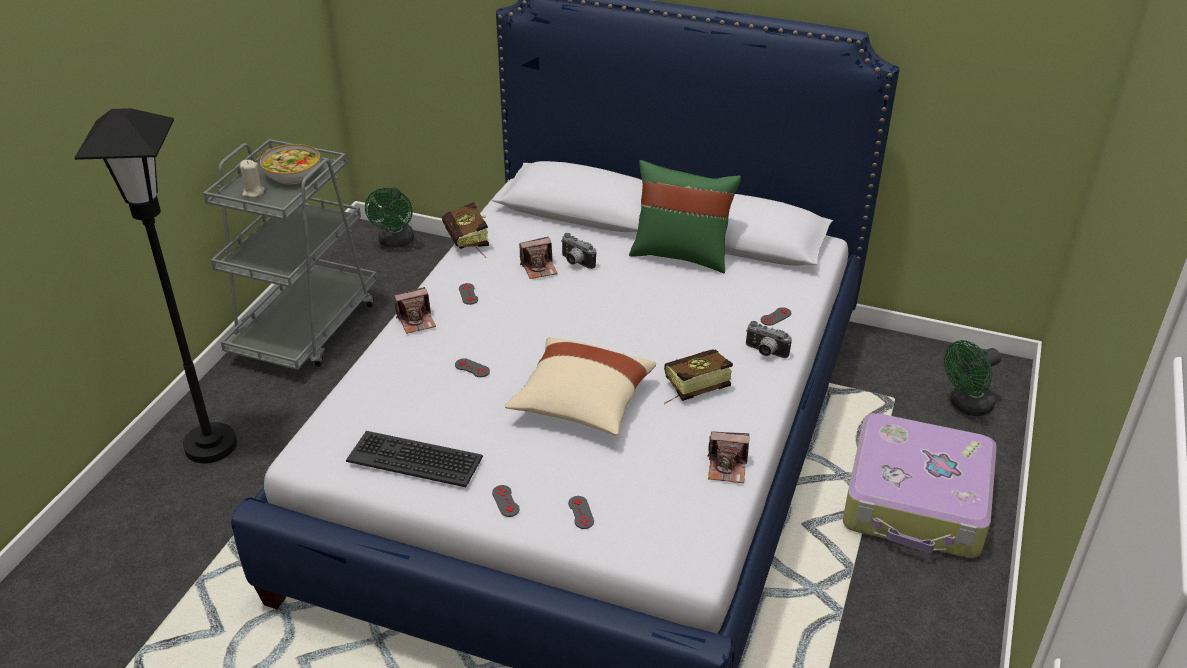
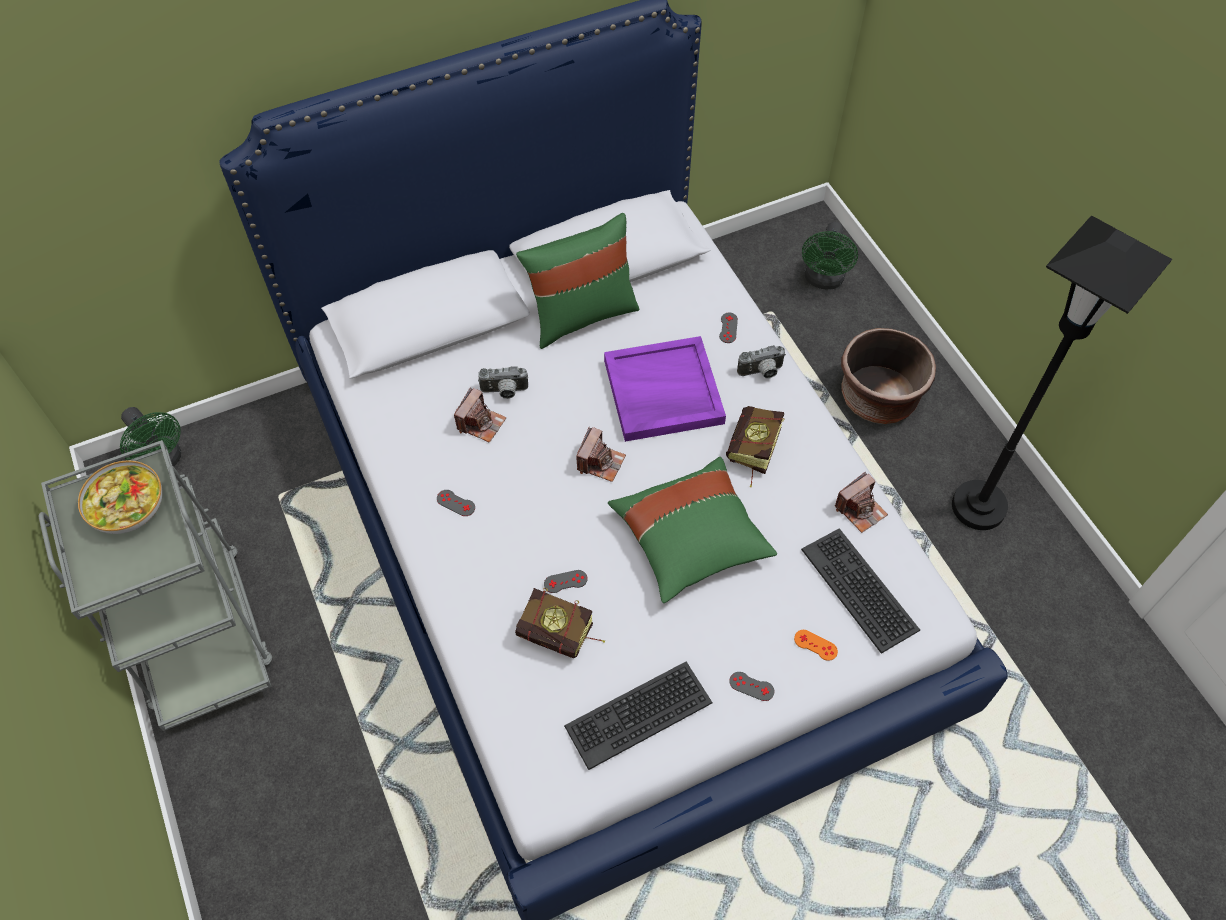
camera: 45 degrees left, 20 degrees up
black floor lamp [74,108,237,463] -> black floor lamp moved to [952,215,1172,530]
beige candle [240,160,265,197] -> none
camera [394,287,436,334] -> camera moved to [576,426,626,482]
book [442,202,489,258] -> book moved to [515,588,605,658]
beige pillow [505,338,656,436] -> green pillow [608,457,777,603]
grey game controller [568,496,594,529] -> orange game controller [794,630,838,661]
suitcase [843,413,997,558] -> brown planter [841,328,936,424]
none -> purple tray [604,336,726,442]
none -> keyboard [801,528,920,654]

